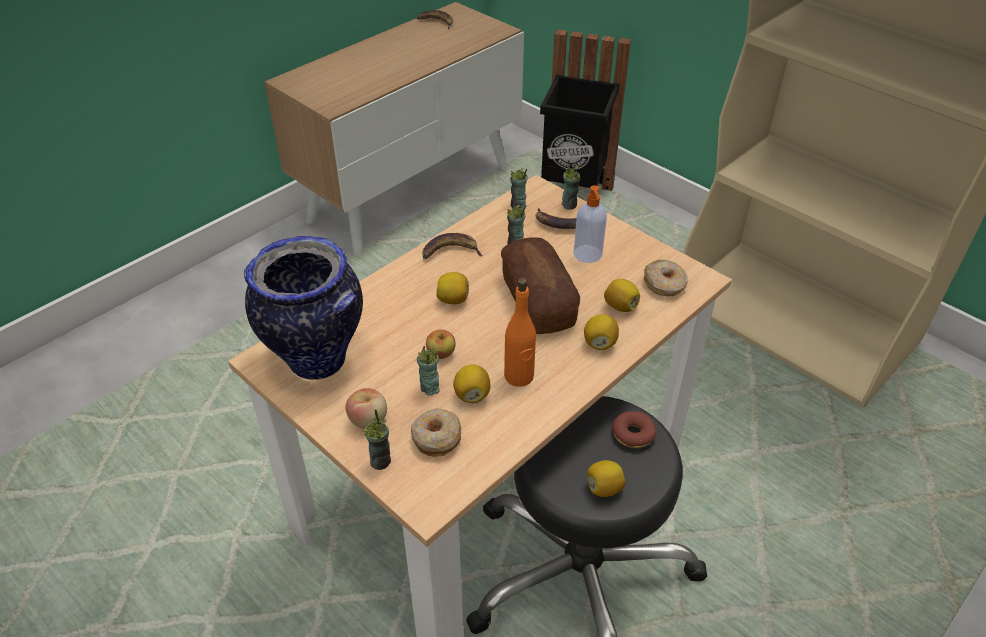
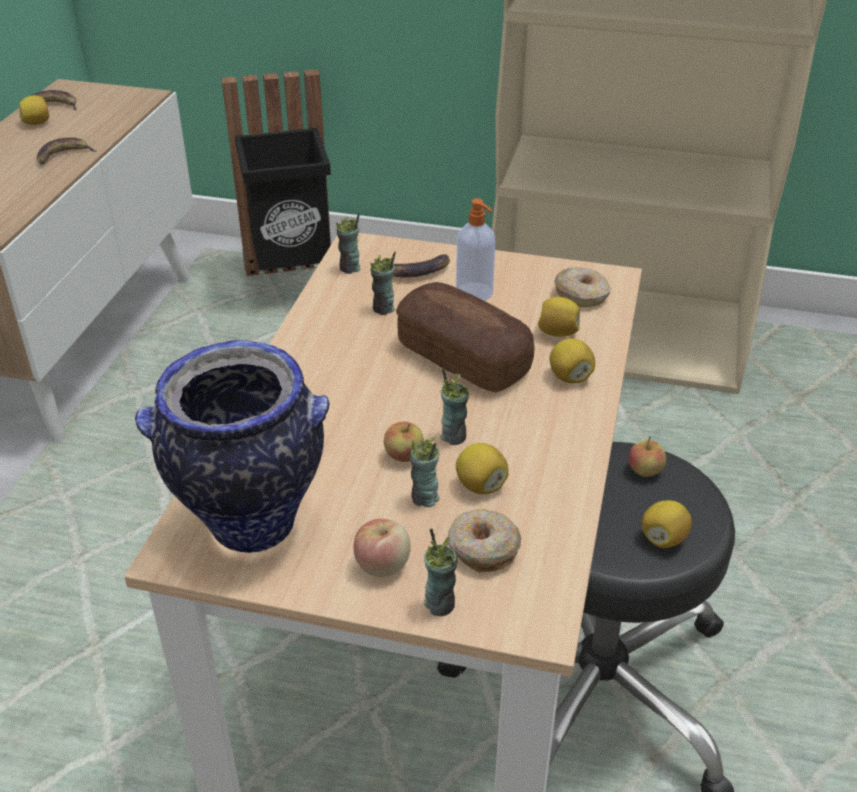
camera: 30 degrees left, 5 degrees down
banana [422,233,483,259] -> banana moved to [36,137,97,165]
lemon [437,272,469,304] -> lemon moved to [19,95,49,125]
orange bottle [504,277,536,387] -> none
cup [561,160,581,210] -> cup moved to [440,369,469,445]
donut [611,411,656,448] -> apple [629,436,666,477]

